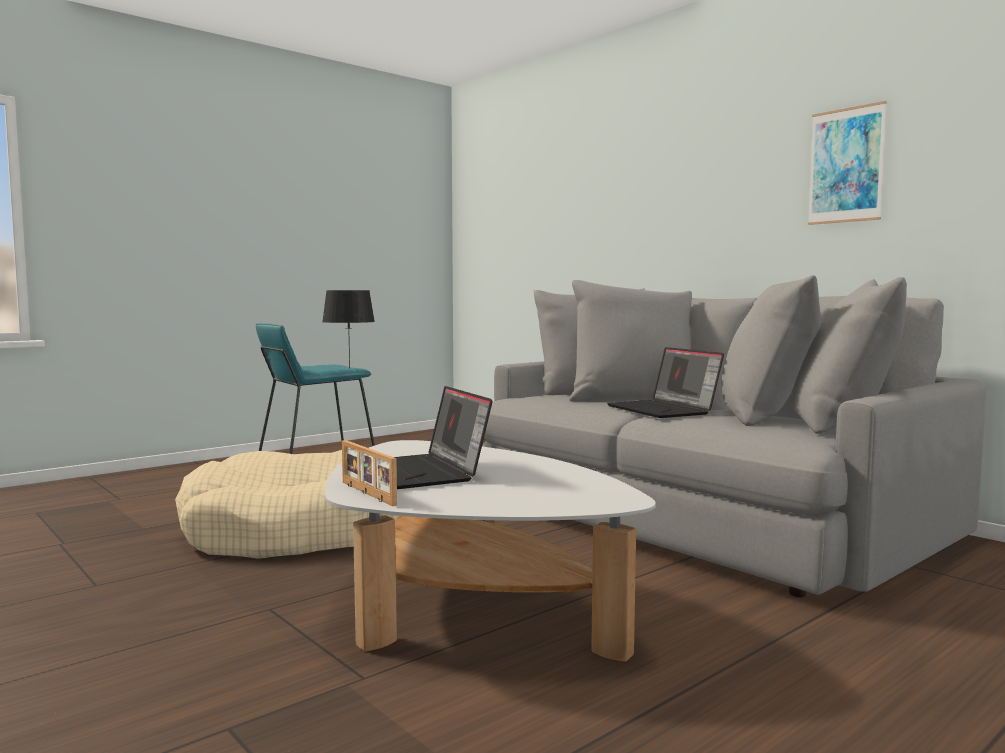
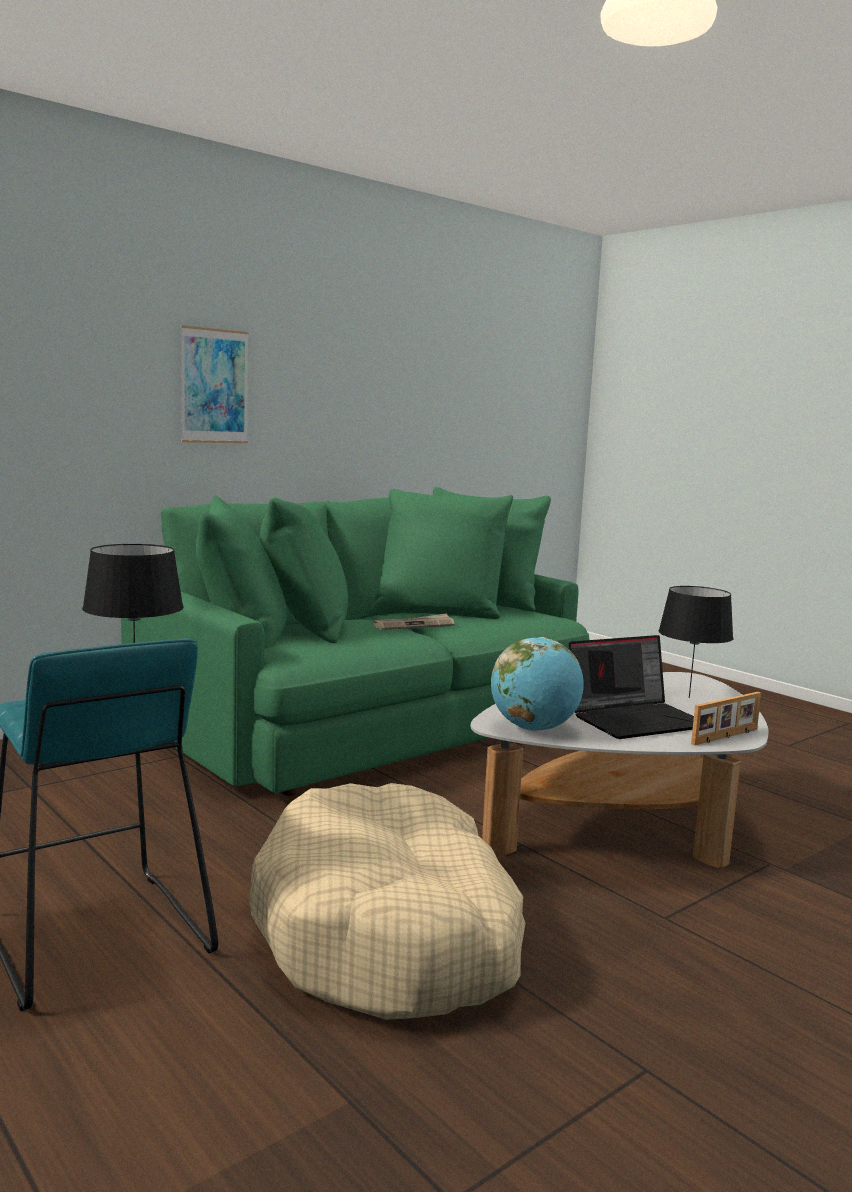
camera: 90 degrees left, 5 degrees up
grey sofa [482,275,986,597] -> green sofa [121,487,589,796]
laptop [607,347,724,418] -> newspaper [373,614,454,630]
picture [808,101,887,225] -> picture moved to [180,325,249,443]
none -> globe [491,637,584,731]
none -> black table lamp [658,586,734,698]

